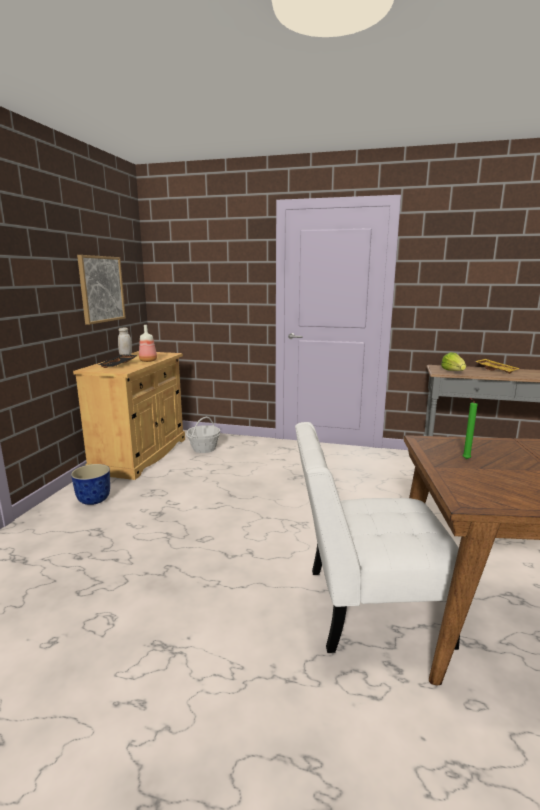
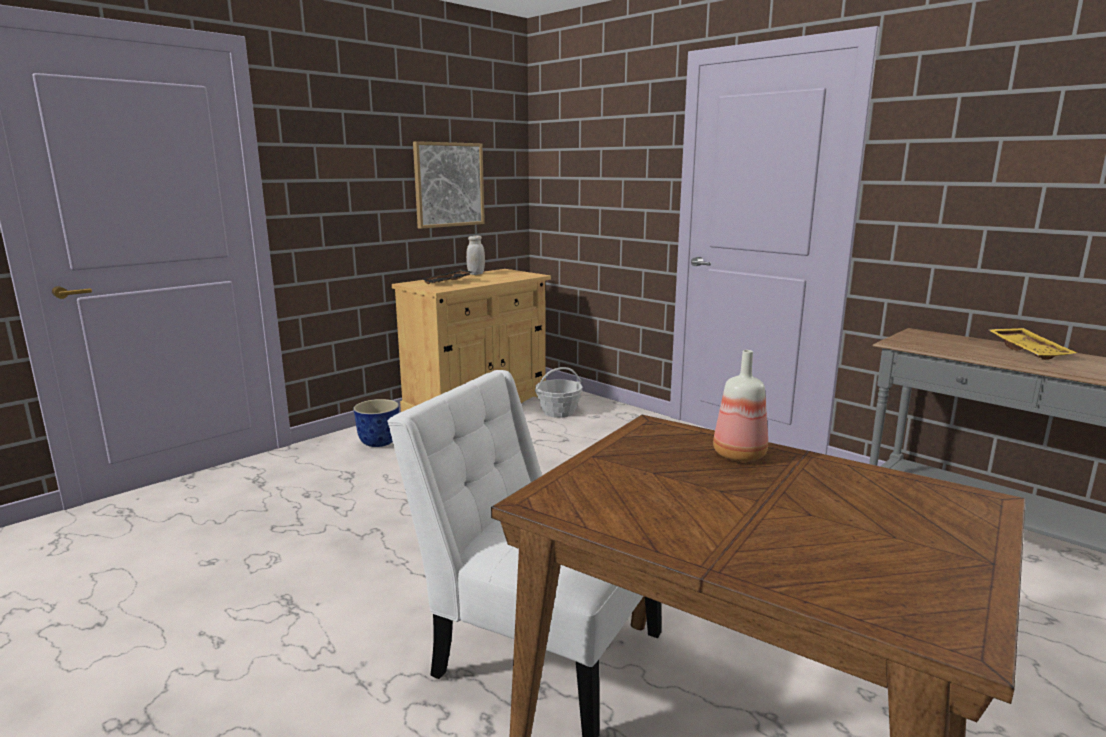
camera: 30 degrees right, 0 degrees up
bottle [139,325,157,362] -> bottle moved to [713,350,768,462]
lettuce [441,352,466,371] -> none
green candle [463,398,478,460] -> none

